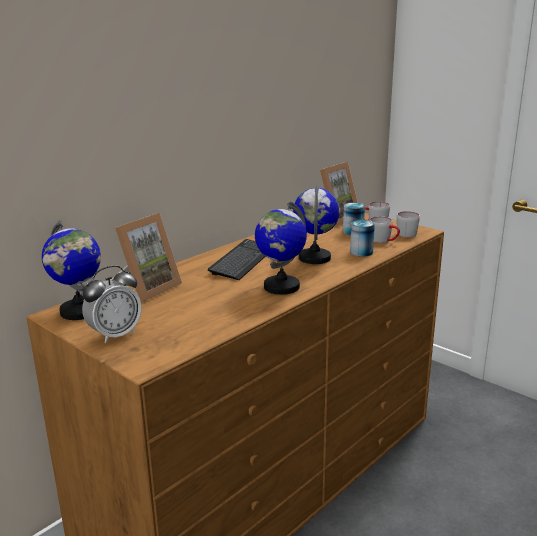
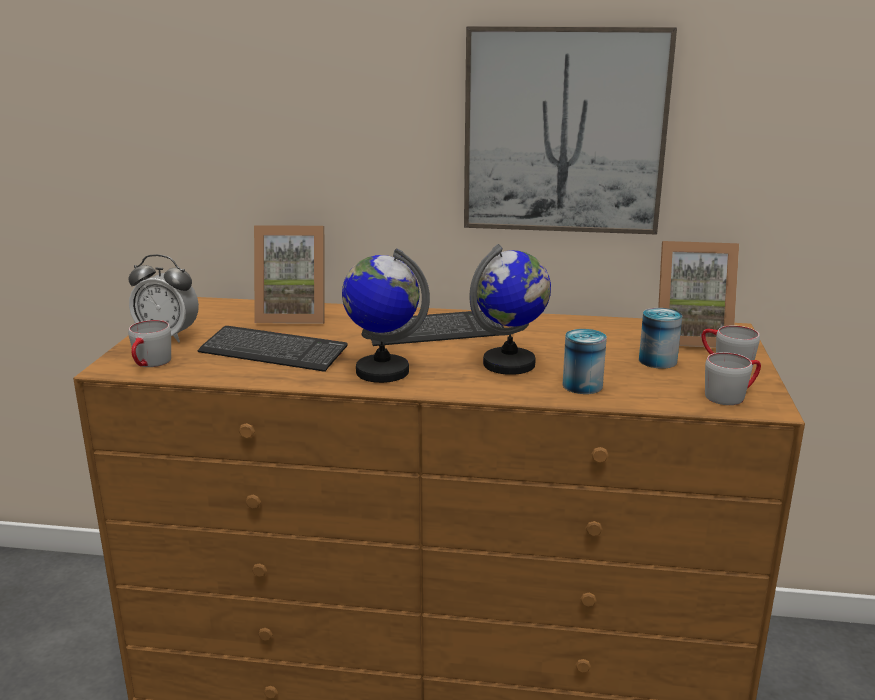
camera: 55 degrees right, 0 degrees up
globe [42,220,101,320] -> none
grey mug [369,216,400,243] -> grey mug moved to [128,320,171,367]
none -> keyboard [198,326,348,372]
none -> picture [464,26,677,235]

